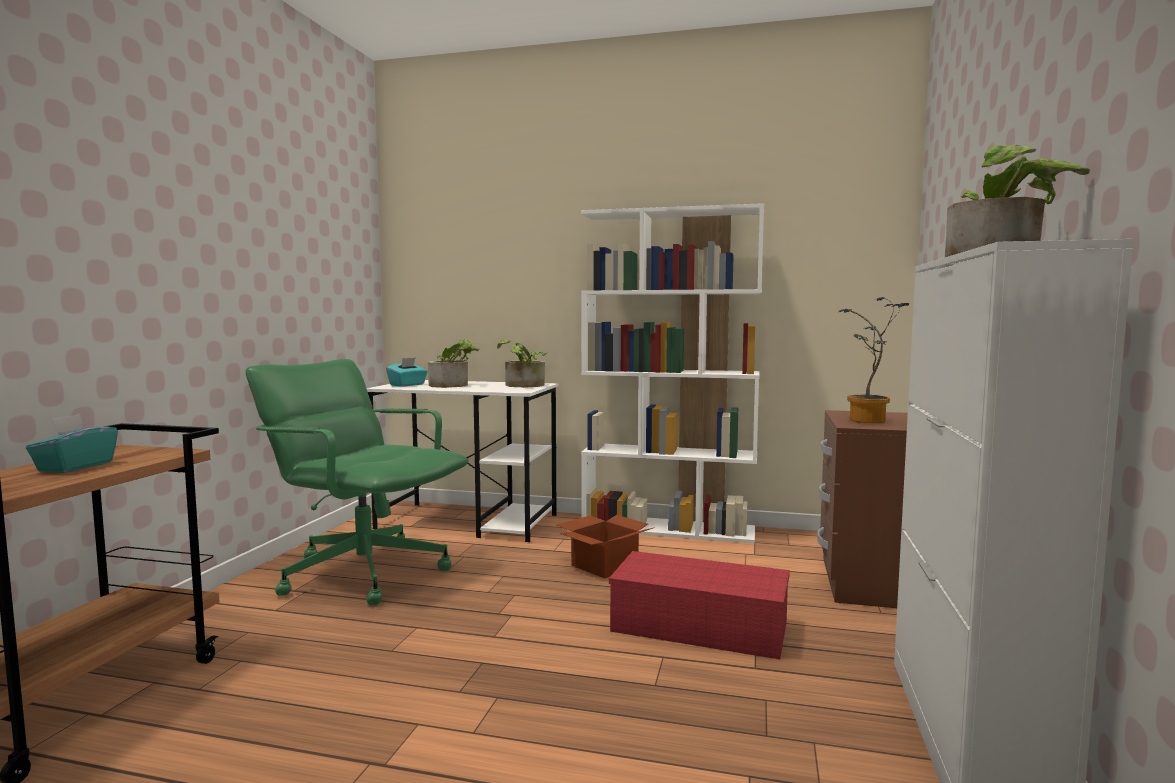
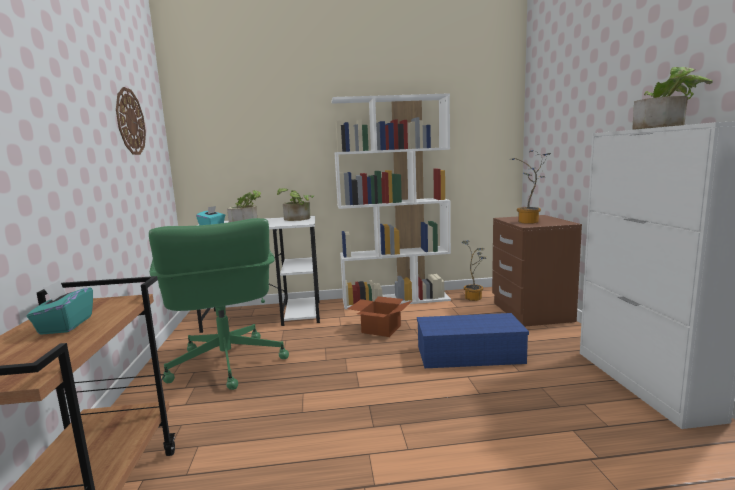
camera: 20 degrees left, 5 degrees up
green office chair [245,359,469,605] -> green office chair turned 120 degrees counterclockwise [149,218,289,390]
red storage box [609,551,790,659] -> blue storage box [417,313,529,368]
none -> wall clock [116,87,146,155]
none -> potted plant [462,240,486,301]

